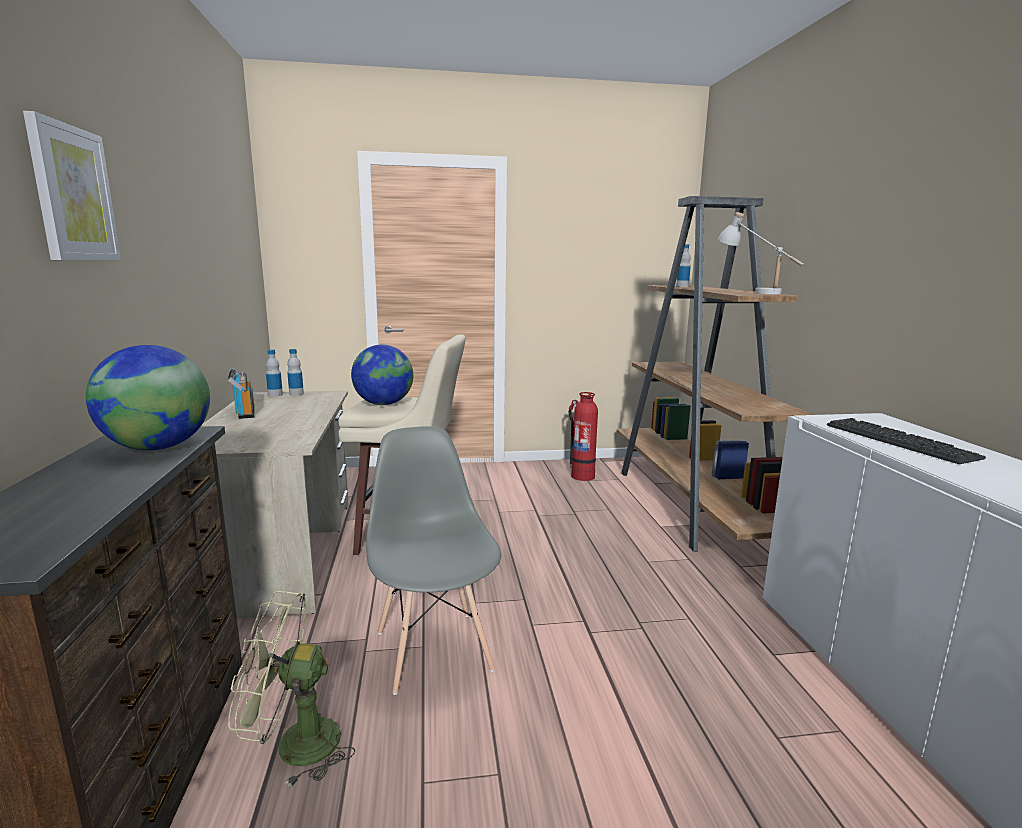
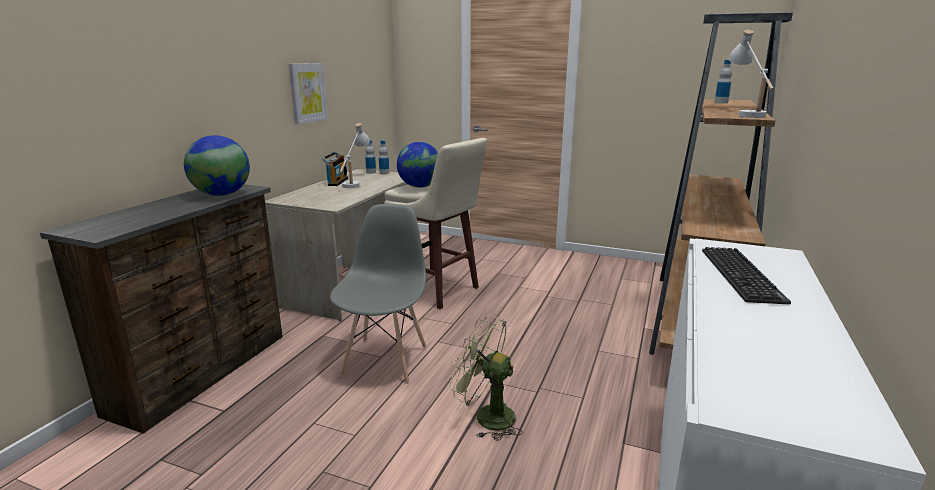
camera: 30 degrees right, 5 degrees up
picture [23,111,121,260] -> picture moved to [289,63,328,124]
green fan [228,591,355,788] -> green fan moved to [449,315,523,441]
fire extinguisher [569,392,598,481] -> none
none -> white table lamp [339,123,370,188]

